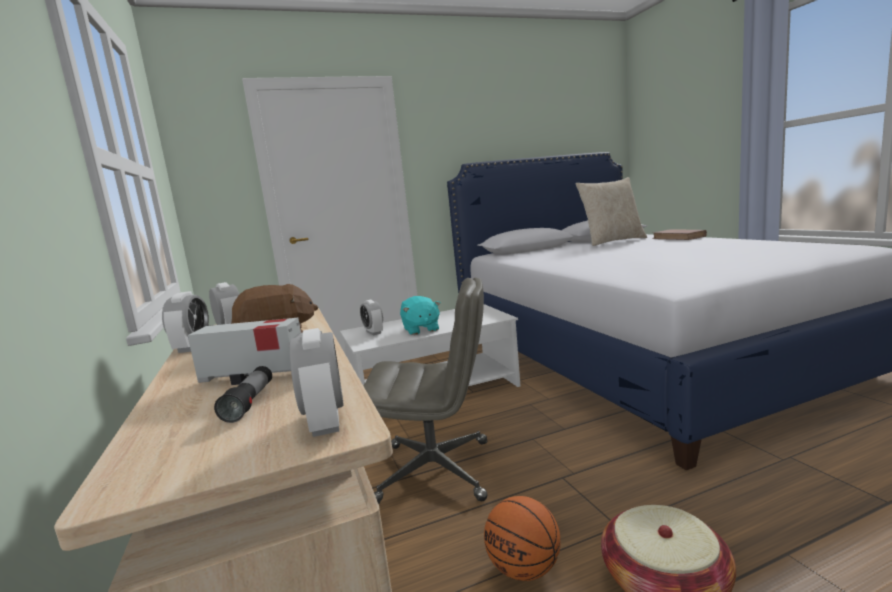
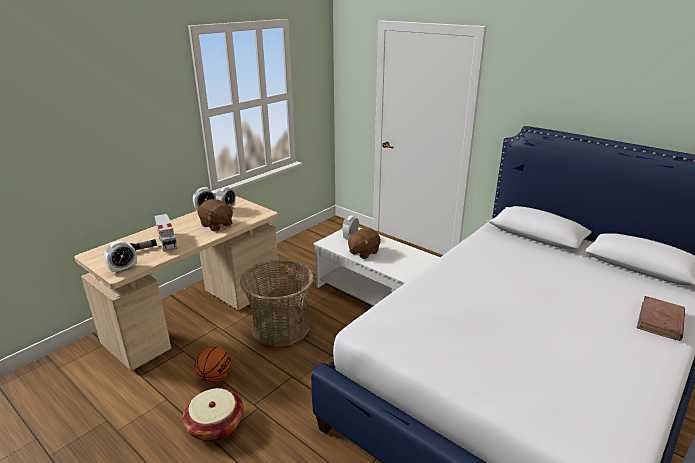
camera: 60 degrees right, 15 degrees up
grey office chair [363,278,488,504] -> basket [240,259,314,347]
turquoise plush toy [400,296,440,335] -> brown plush toy [348,228,381,259]
beige pillow [576,177,647,246] -> none

